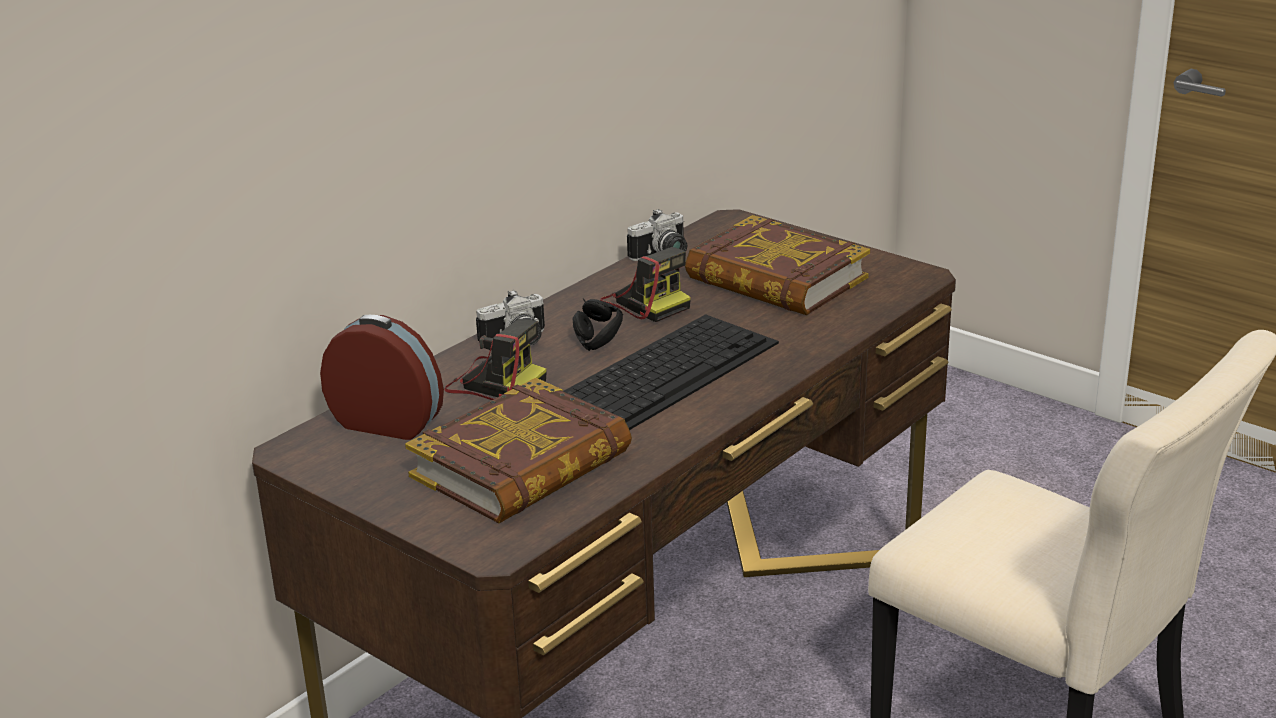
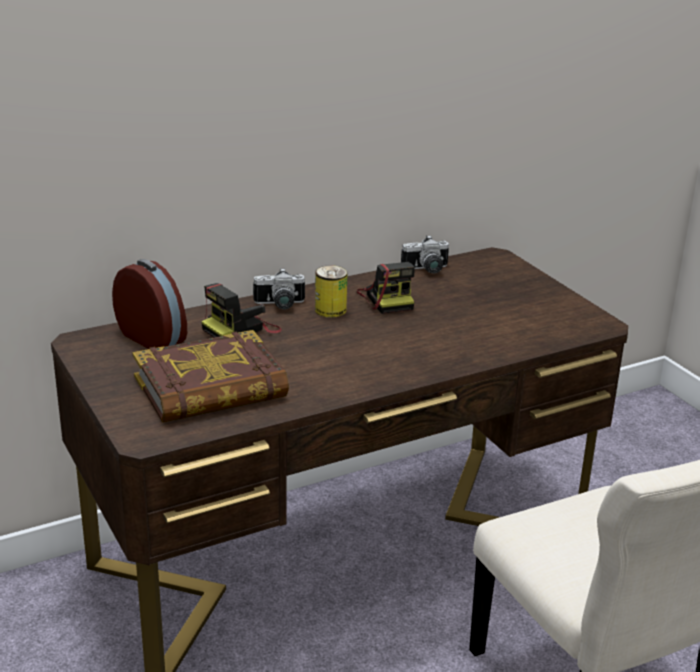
camera: 20 degrees right, 0 degrees up
camera [444,319,547,400] -> camera turned 90 degrees clockwise [201,283,282,337]
keyboard [563,314,779,430] -> none
black headphones [573,298,623,351] -> can [315,265,347,318]
book [685,215,870,315] -> none

